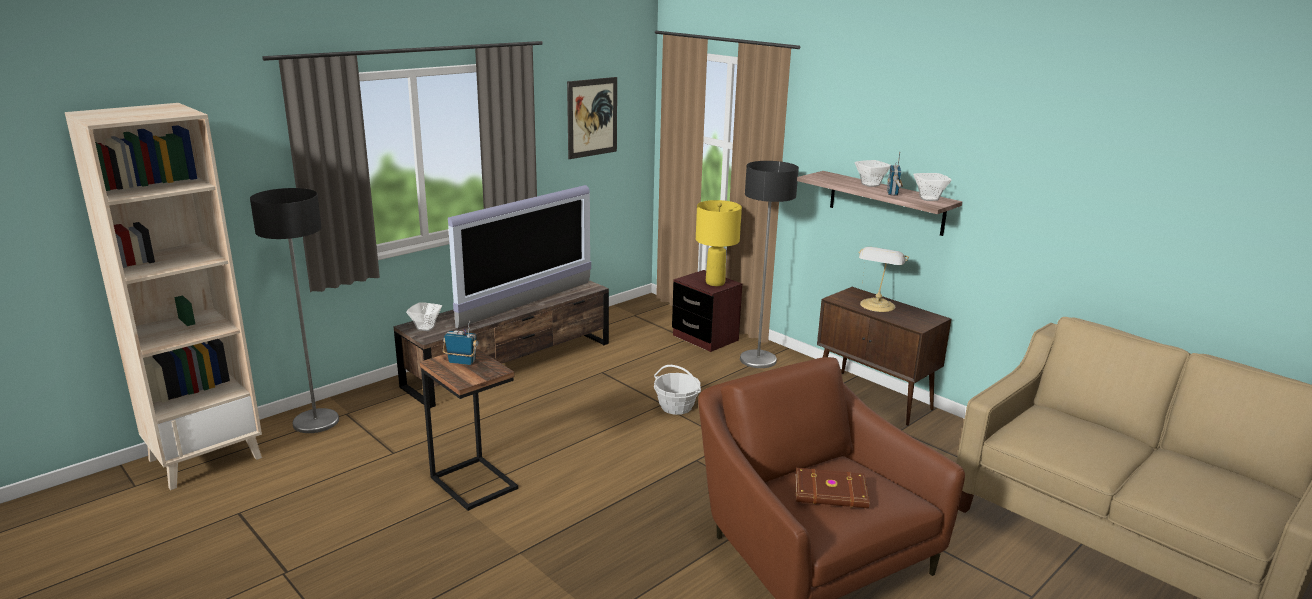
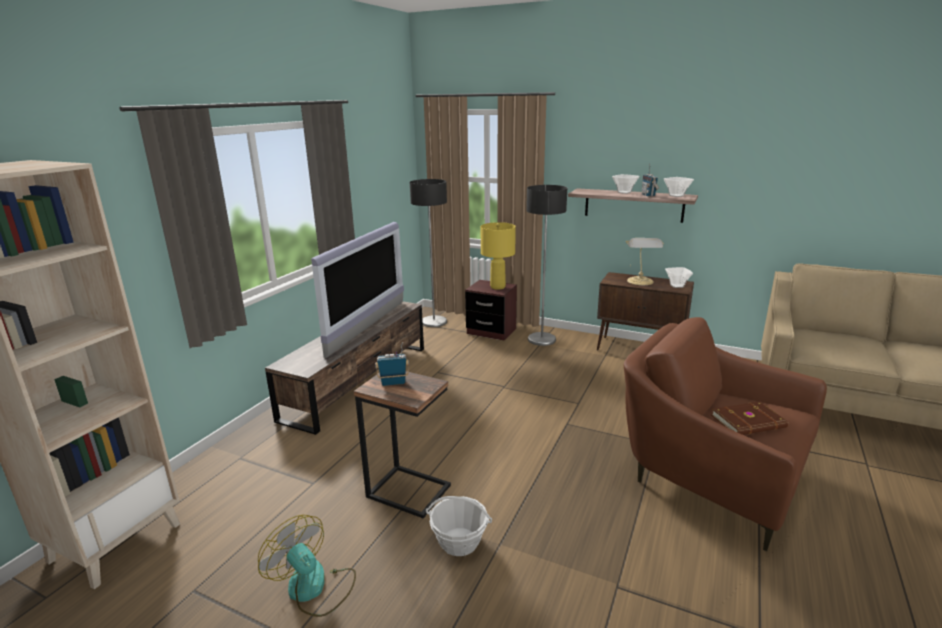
camera: 20 degrees left, 0 degrees up
floor lamp [250,188,339,433] -> floor lamp moved to [410,179,447,327]
bowl [406,302,442,331] -> bowl moved to [665,267,693,288]
picture [567,77,617,159] -> none
basket [654,365,701,415] -> basket moved to [426,496,492,556]
none -> fan [258,515,356,617]

